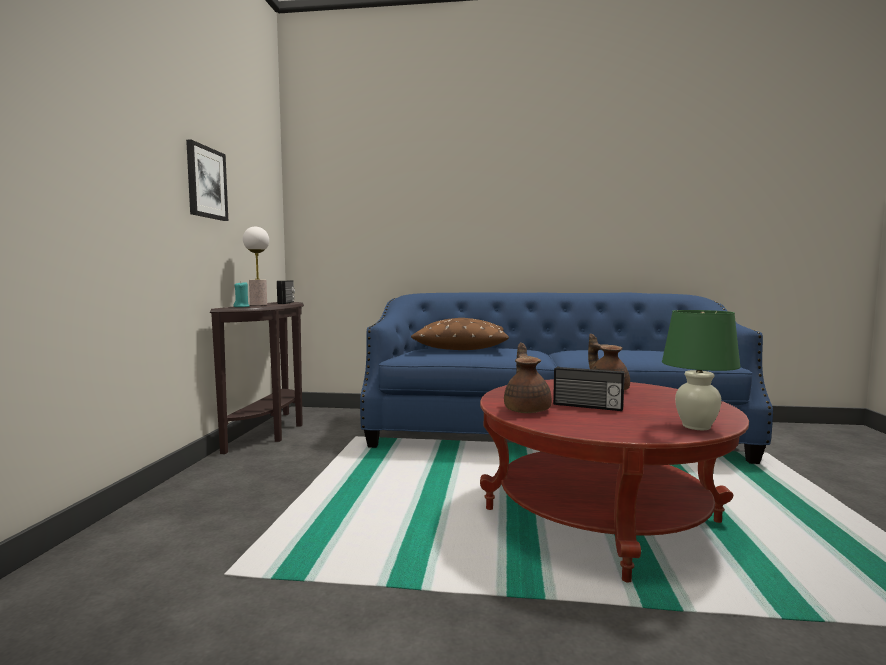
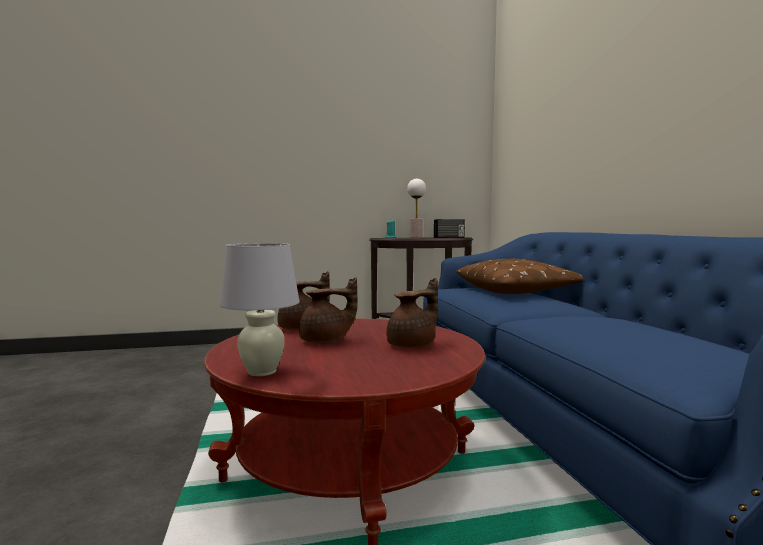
camera: 70 degrees right, 0 degrees up
picture [186,140,228,221] -> none
radio [553,366,625,411] -> brown teapot [299,277,357,343]
green table lamp [662,310,741,430] -> white table lamp [219,243,299,376]

